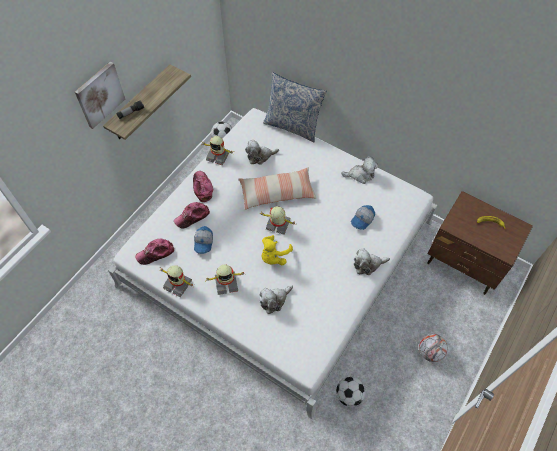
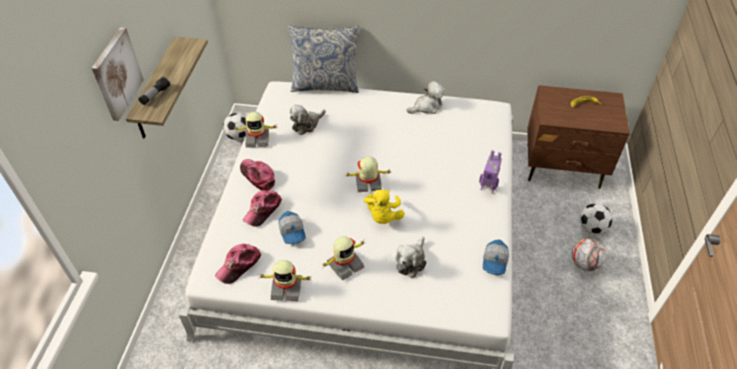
camera: 25 degrees left, 10 degrees down
pillow [239,167,316,210] -> none
football [336,377,365,407] -> football moved to [580,203,613,234]
cap [351,205,375,230] -> cap moved to [483,240,509,275]
plush toy [354,248,390,275] -> toy robot [479,150,502,194]

